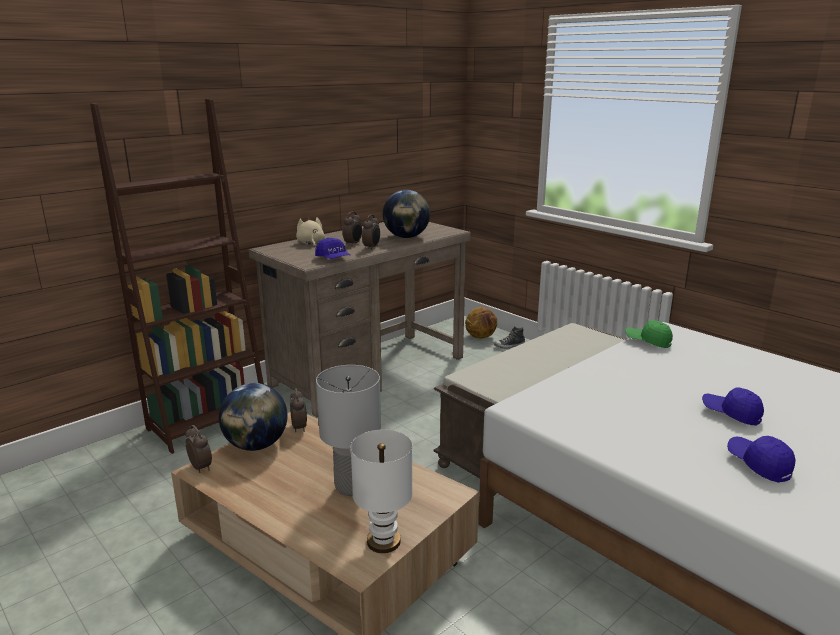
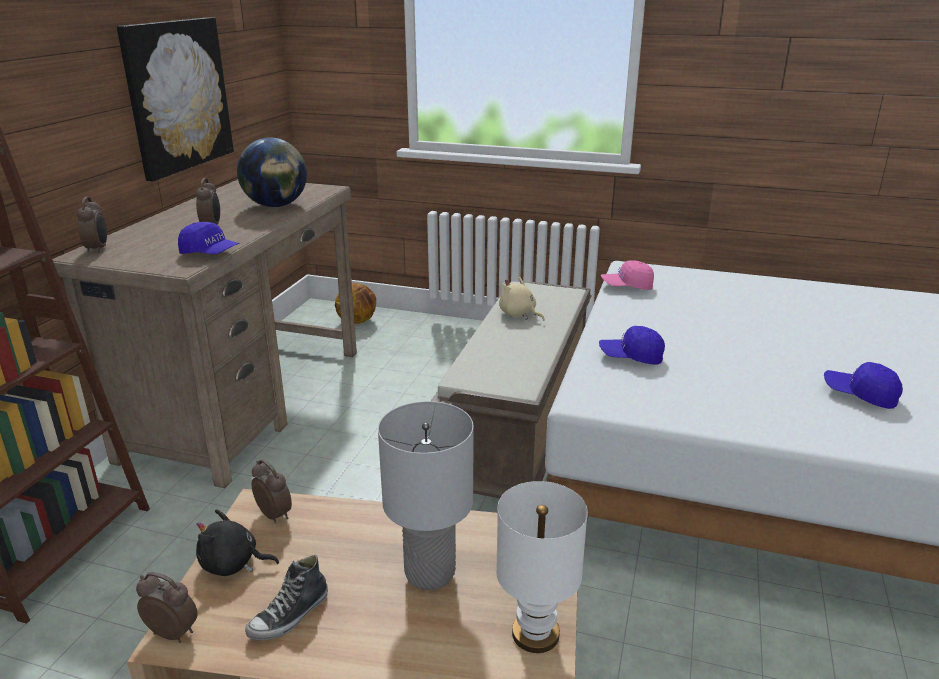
camera: 30 degrees left, 5 degrees up
globe [219,383,288,451] -> black plush toy [196,509,279,576]
beige plush toy [296,217,325,247] -> beige plush toy moved to [499,277,545,321]
alarm clock [362,214,380,250] -> alarm clock moved to [77,197,107,253]
shoe [494,326,525,349] -> shoe moved to [245,555,328,641]
green cap [625,320,673,348] -> pink cap [601,260,654,290]
blue cap [702,387,764,425] -> blue cap moved to [599,326,665,364]
none -> picture [117,17,234,182]

